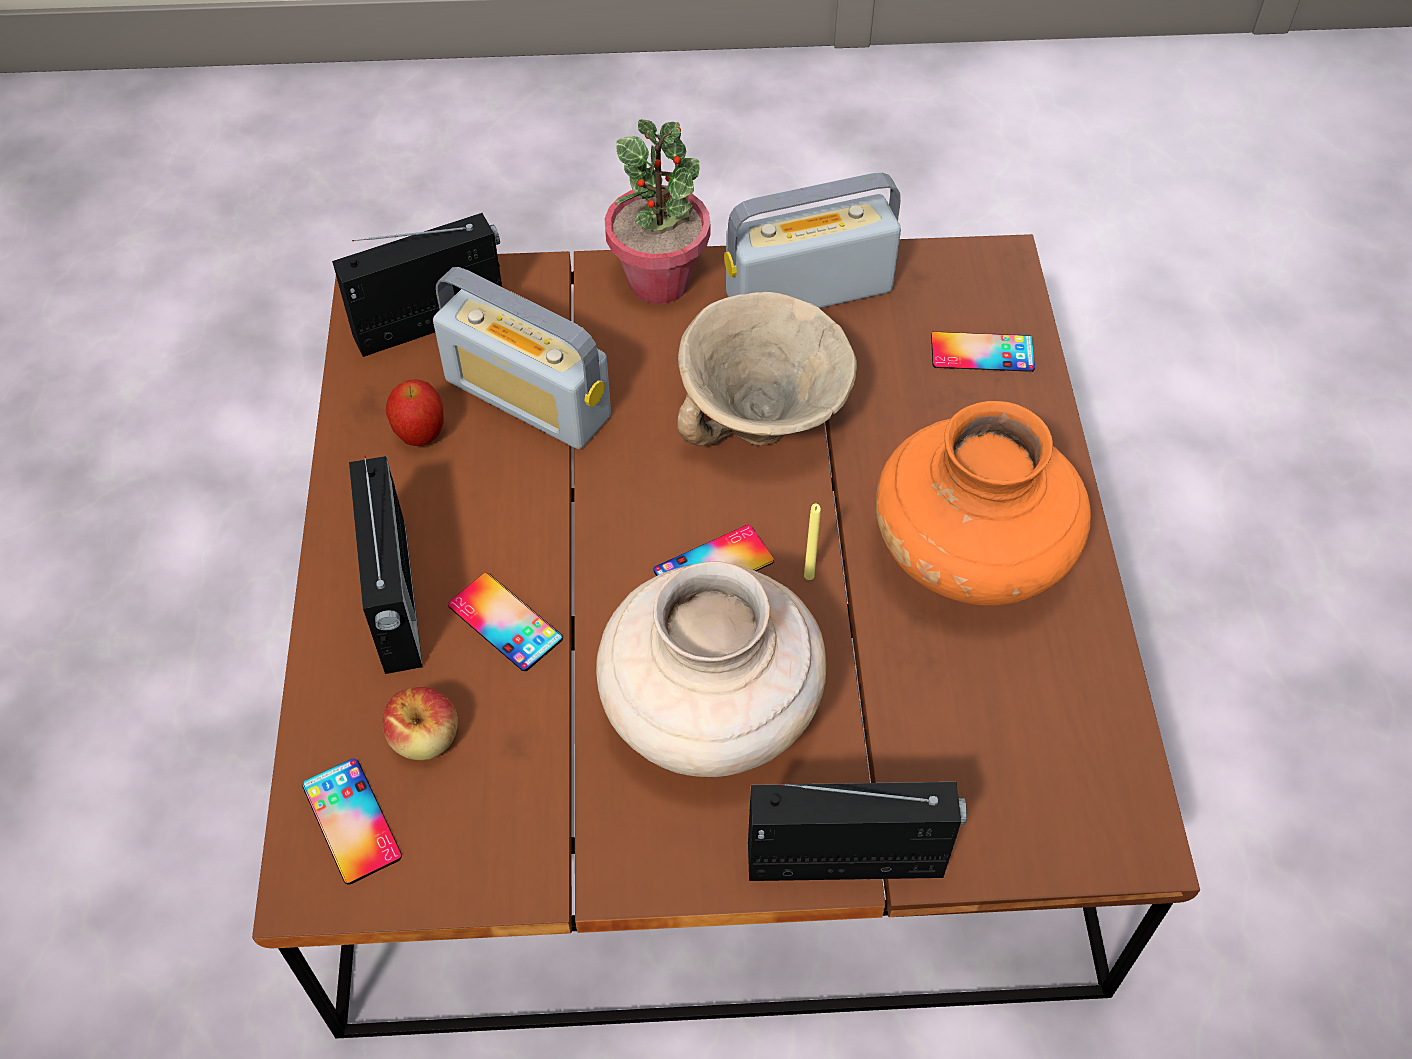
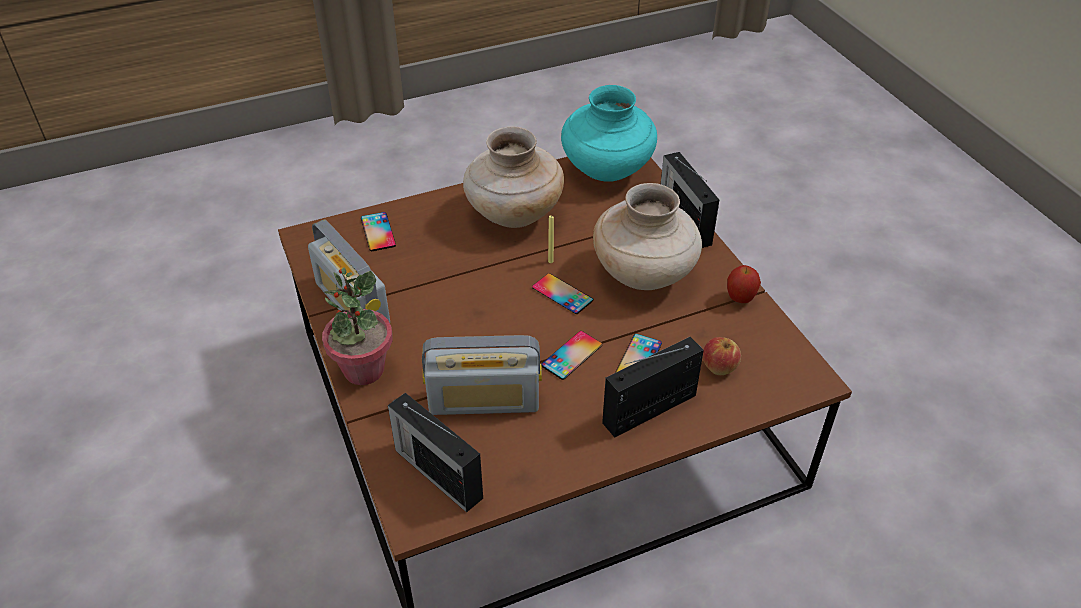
camera: 110 degrees left, 10 degrees down
phone [302,758,402,885] -> phone moved to [541,331,602,380]
apple [386,379,444,446] -> apple moved to [727,265,761,303]
radio [433,267,611,449] -> radio turned 75 degrees clockwise [422,335,542,415]
beige bowl [677,292,857,446] -> none
orange vase [876,401,1091,606] -> beige vase [463,127,564,228]
none -> turquoise vase [561,85,657,182]

